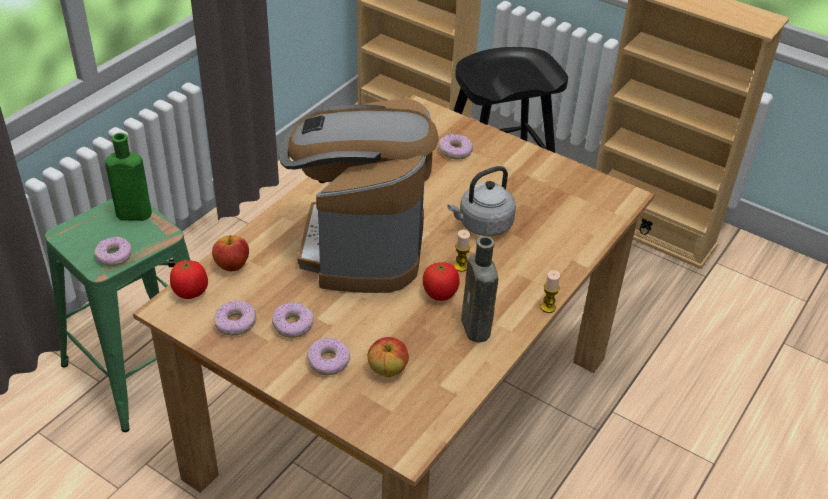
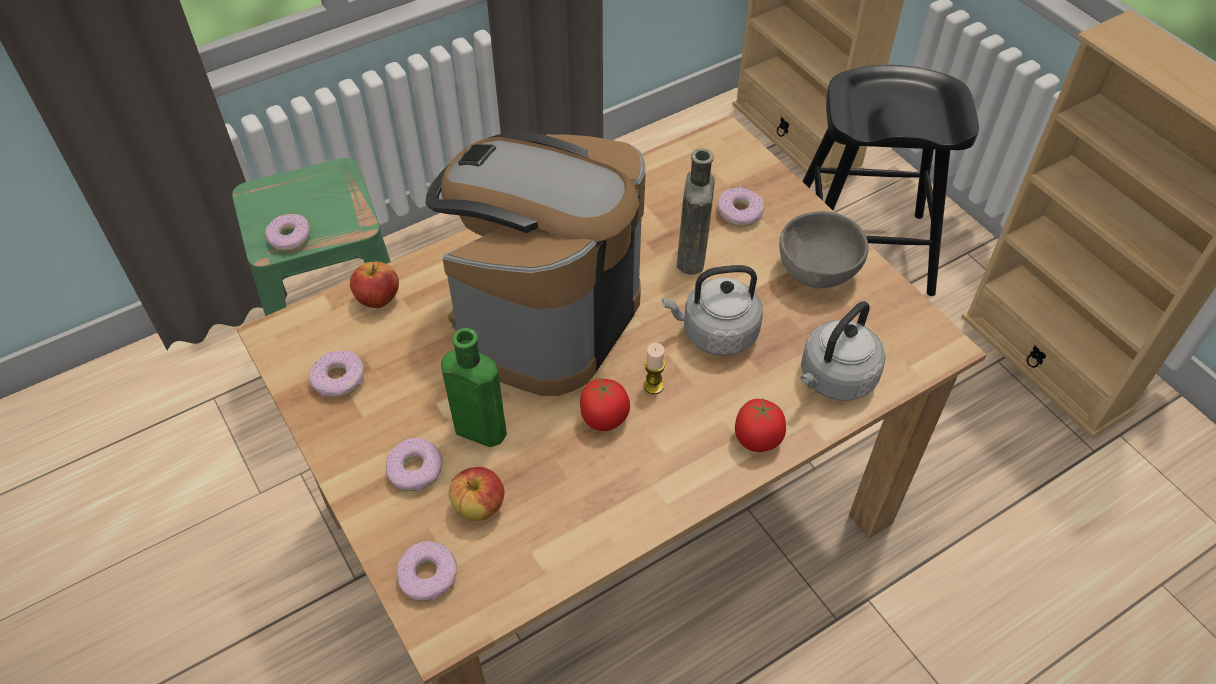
camera: 25 degrees right, 10 degrees up
green bottle [105,133,152,221] -> green bottle moved to [441,328,507,447]
tomato [170,260,208,299] -> tomato moved to [735,398,786,452]
donut [272,303,314,338] -> donut moved to [397,541,457,601]
brown bottle [461,236,498,342] -> brown bottle moved to [677,149,715,275]
candle [541,270,560,313] -> none
none -> grey bowl [779,211,869,288]
none -> grey kettle [800,301,885,401]

